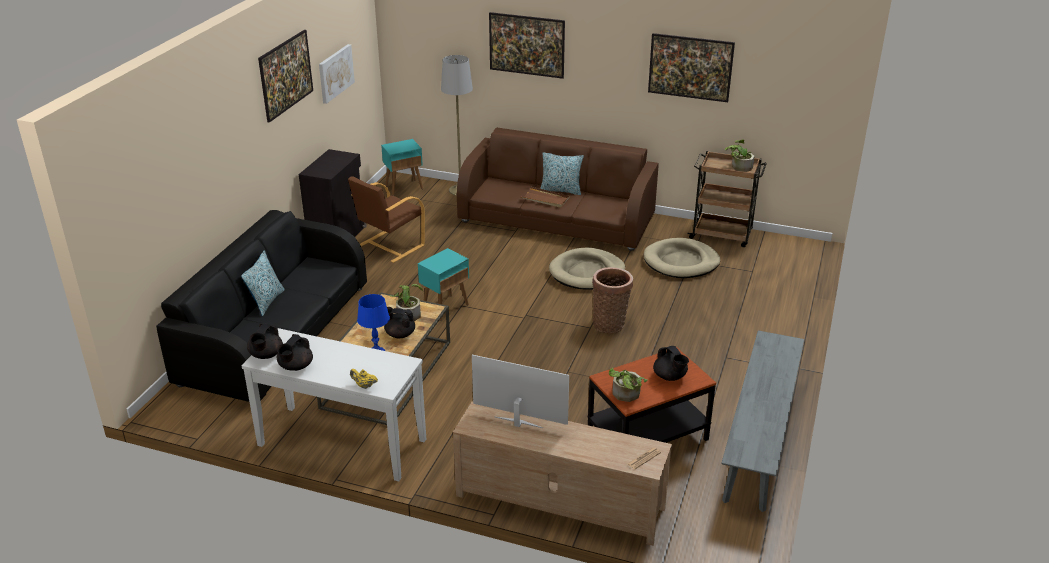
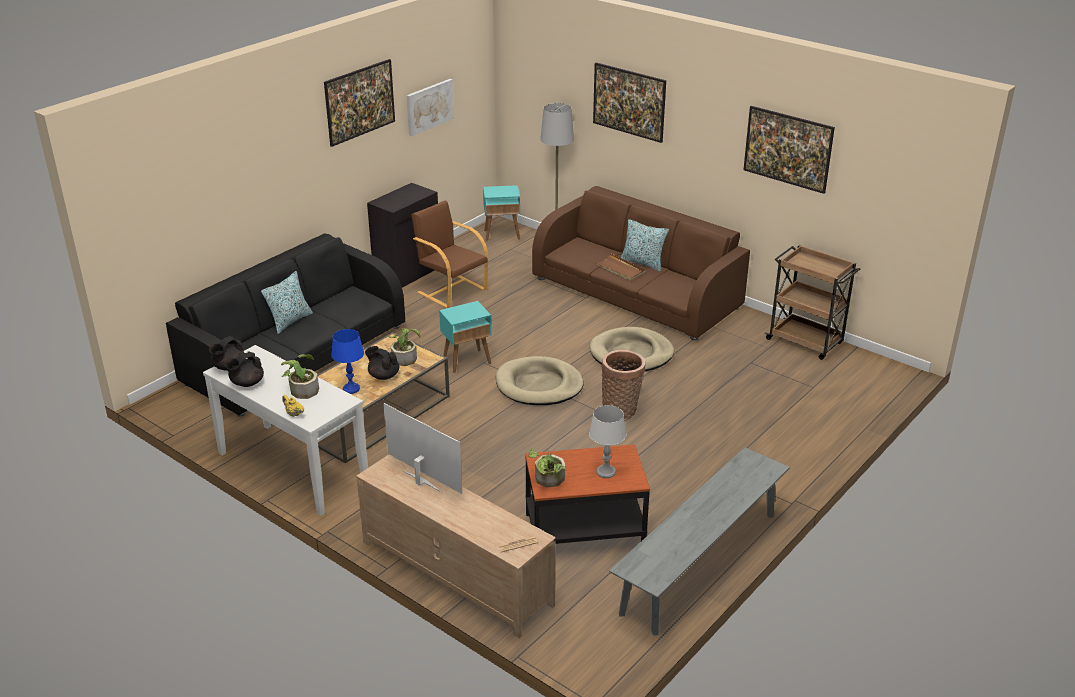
camera: 20 degrees right, 0 degrees up
brown armchair [348,176,425,263] -> brown armchair turned 75 degrees clockwise [411,201,488,308]
beige dog bed [644,238,720,278] -> beige dog bed moved to [496,356,584,405]
black teapot [653,346,689,381] -> grey table lamp [589,405,626,478]
potted plant [725,140,755,172] -> potted plant moved to [281,354,319,399]

